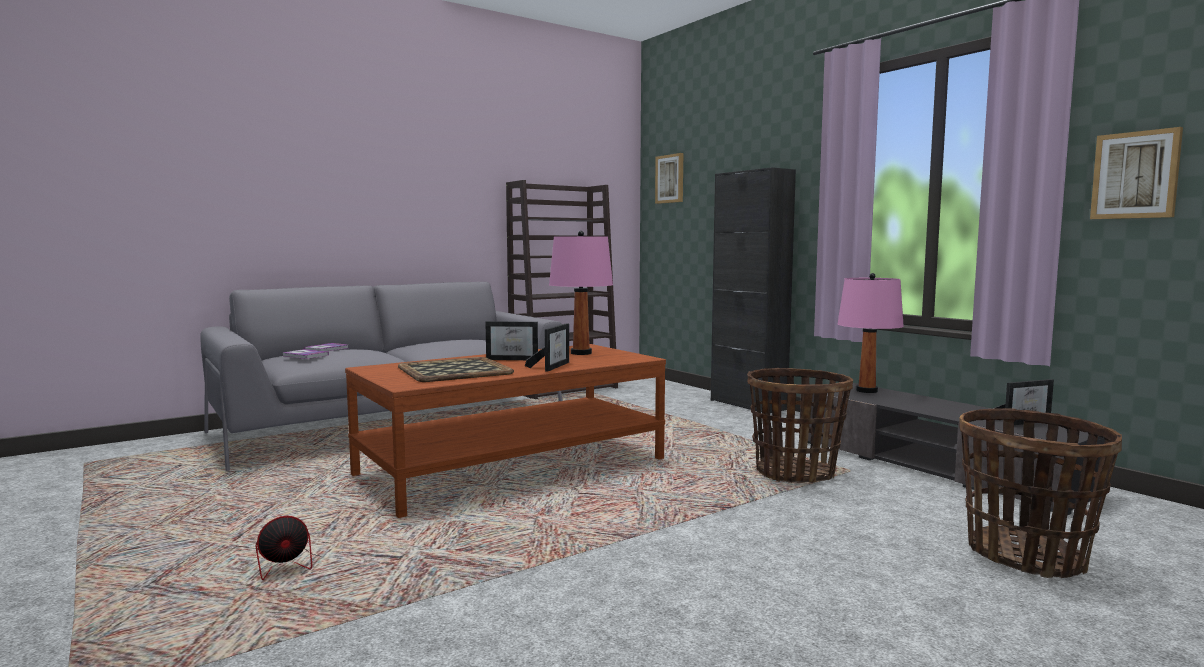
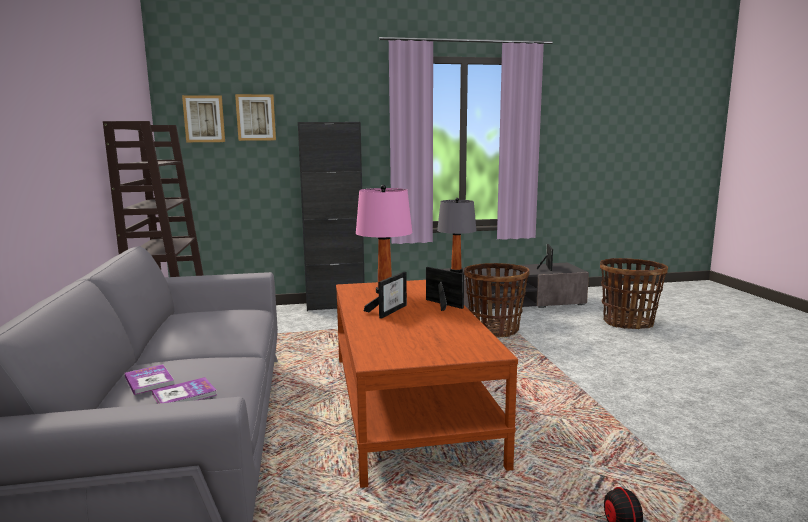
camera: 65 degrees left, 5 degrees up
tray [398,357,514,382] -> none
pink table lamp [838,273,904,393] -> grey table lamp [437,198,477,273]
picture [1090,127,1183,219] -> picture moved to [235,94,276,141]

